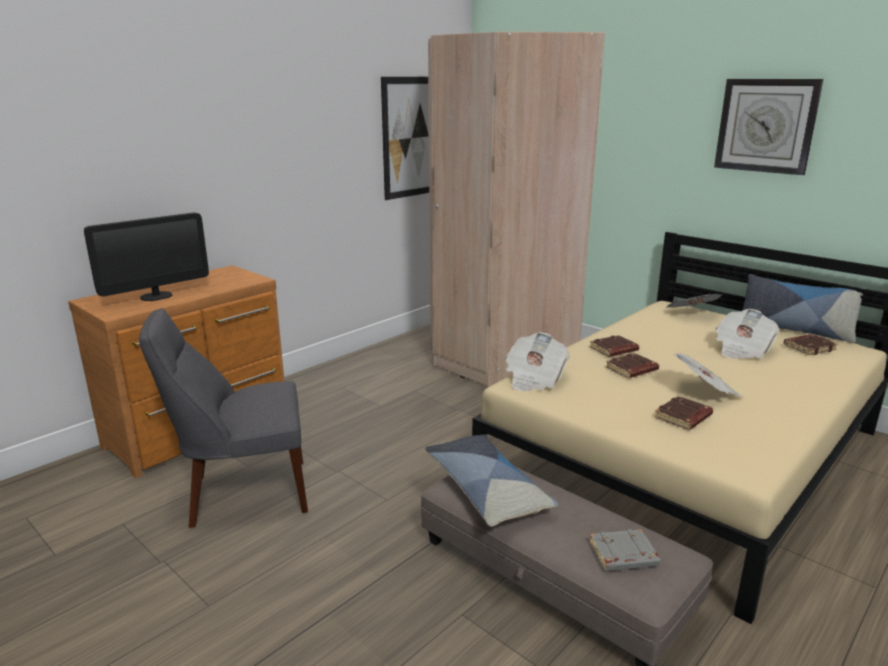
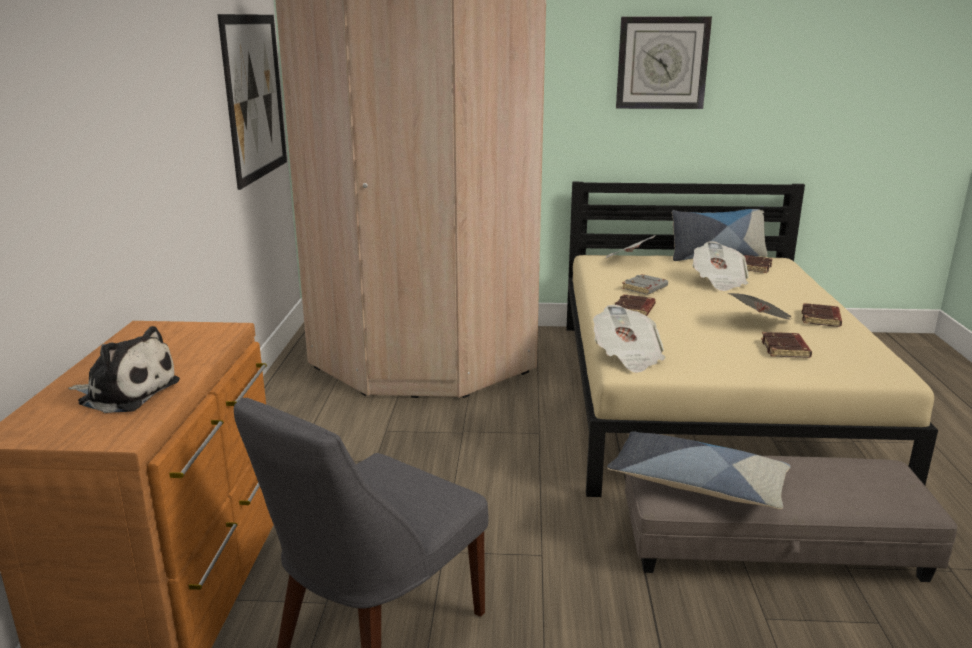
camera: 40 degrees left, 0 degrees up
monitor [84,212,209,301] -> plush toy [68,326,180,413]
grey book [589,529,660,571] -> grey book moved to [622,274,668,295]
brown book [606,353,659,378] -> brown book moved to [802,303,842,327]

